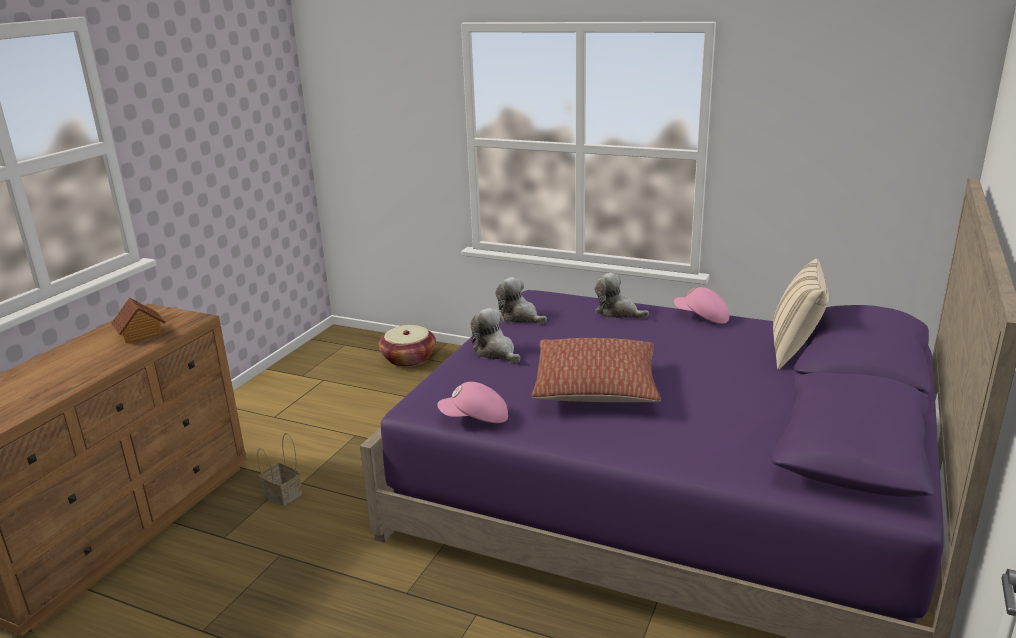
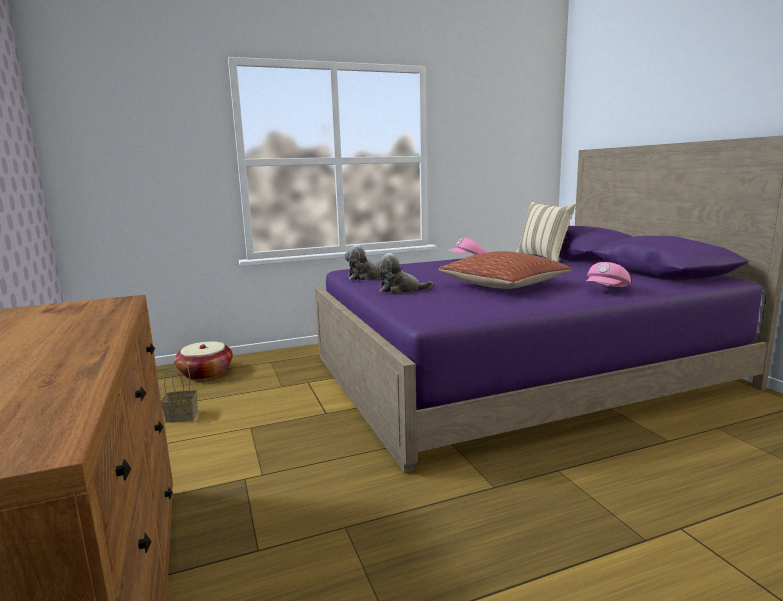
camera: 45 degrees left, 10 degrees down
toy house [111,297,166,344] -> none
basket [257,433,302,506] -> basket moved to [161,359,198,423]
pink cap [437,382,508,423] -> pink cap moved to [586,262,631,287]
plush toy [595,273,649,319] -> none

